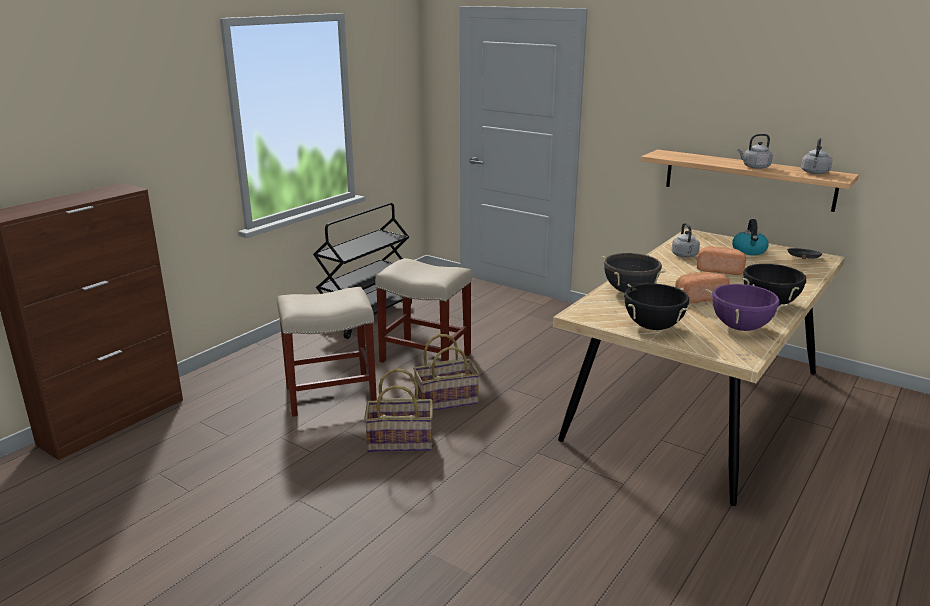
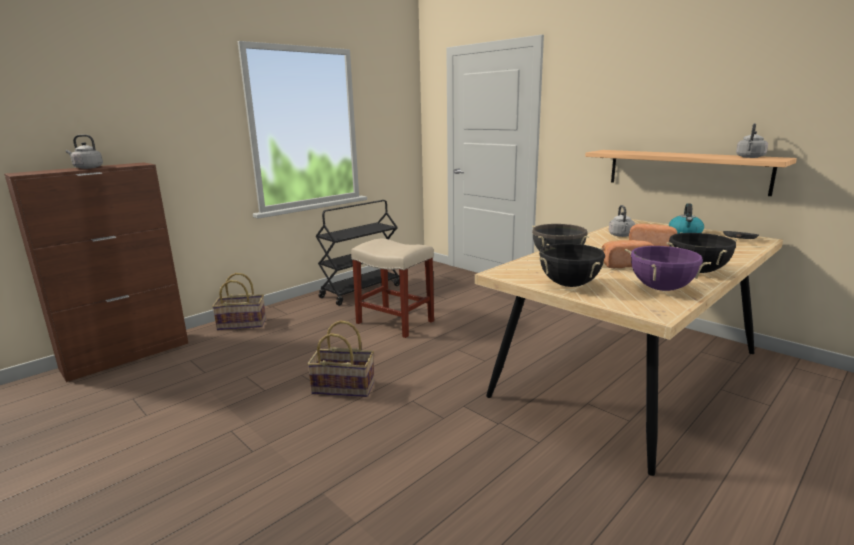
camera: 10 degrees right, 5 degrees down
beige stool [277,287,377,417] -> none
basket [413,334,480,411] -> basket moved to [212,273,266,330]
grey kettle [738,134,773,169] -> grey kettle moved to [66,134,103,169]

